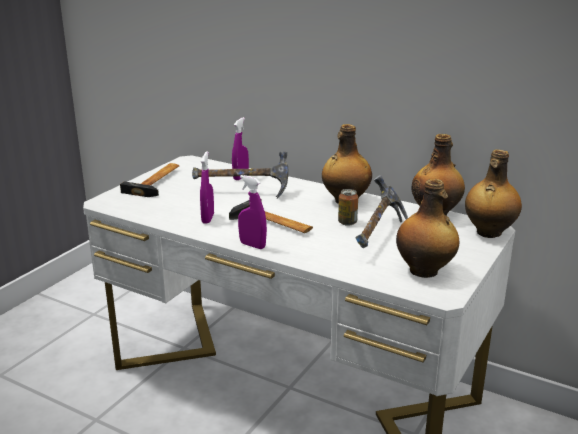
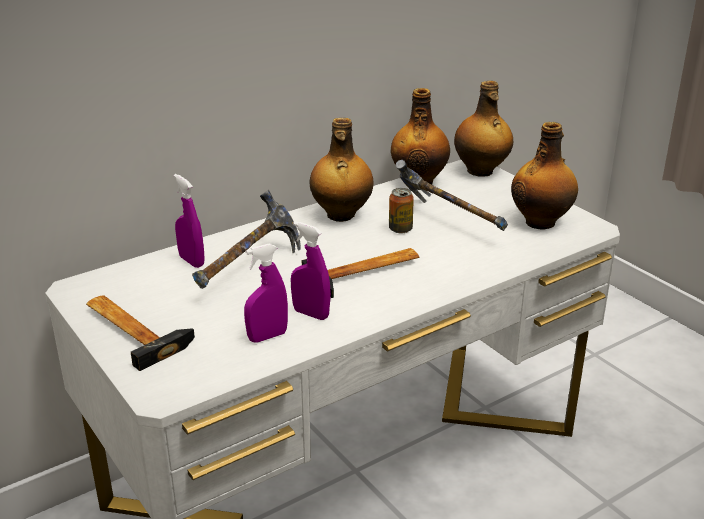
camera: 65 degrees left, 5 degrees up
purple spray bottle [238,175,267,249] -> purple spray bottle moved to [244,244,288,342]

